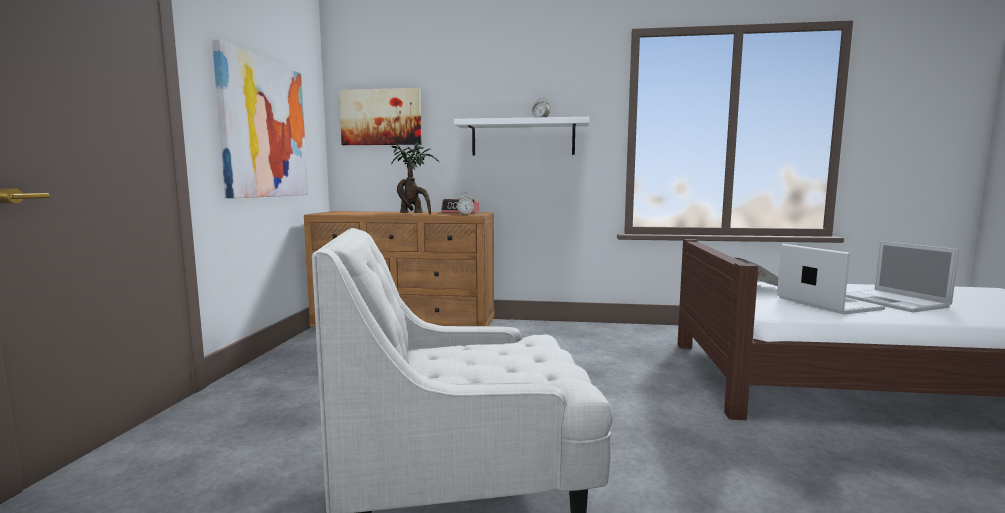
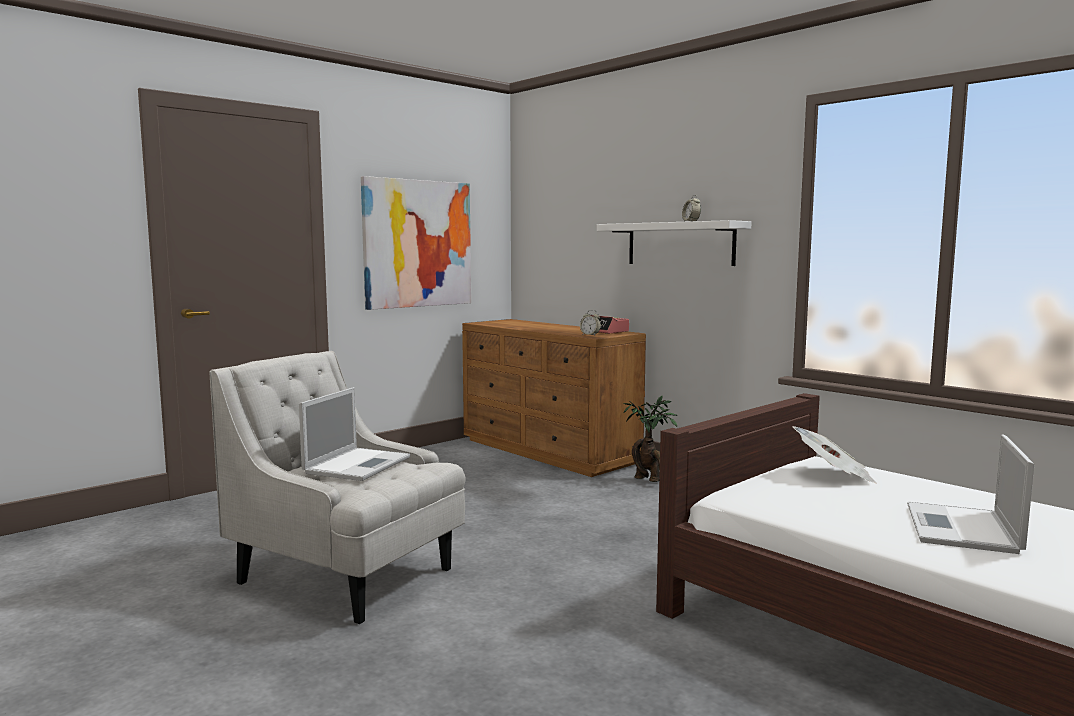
camera: 40 degrees right, 0 degrees up
picture [339,88,422,145] -> none
potted plant [391,142,439,214] -> potted plant moved to [623,395,677,482]
laptop [777,244,885,315] -> laptop moved to [299,387,410,481]

